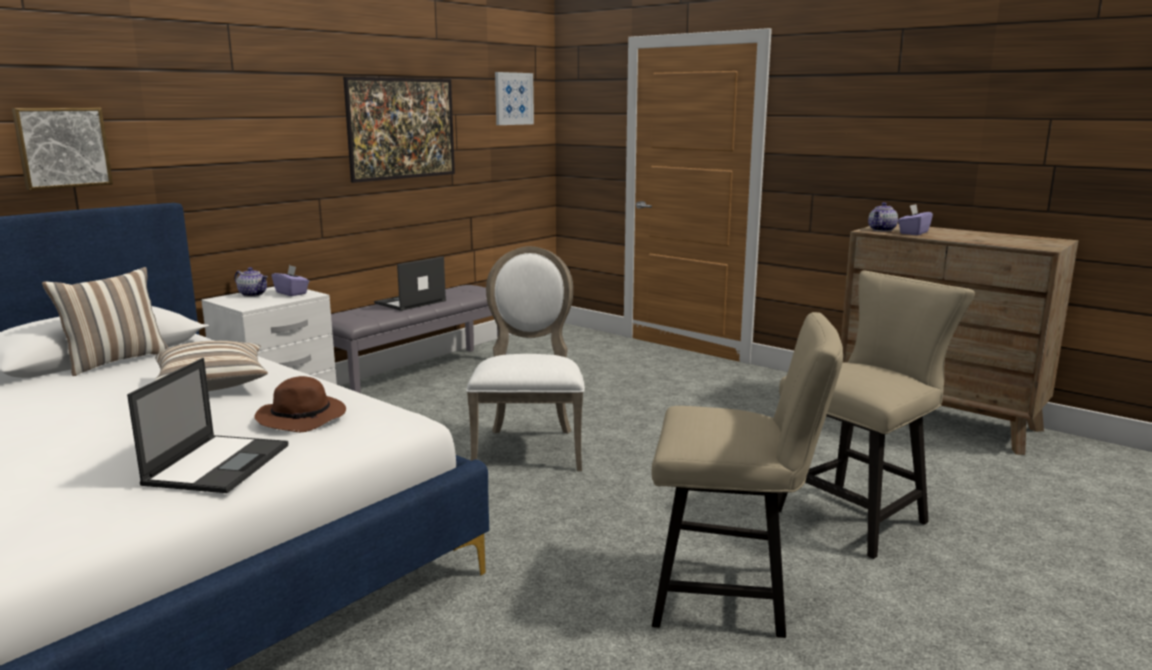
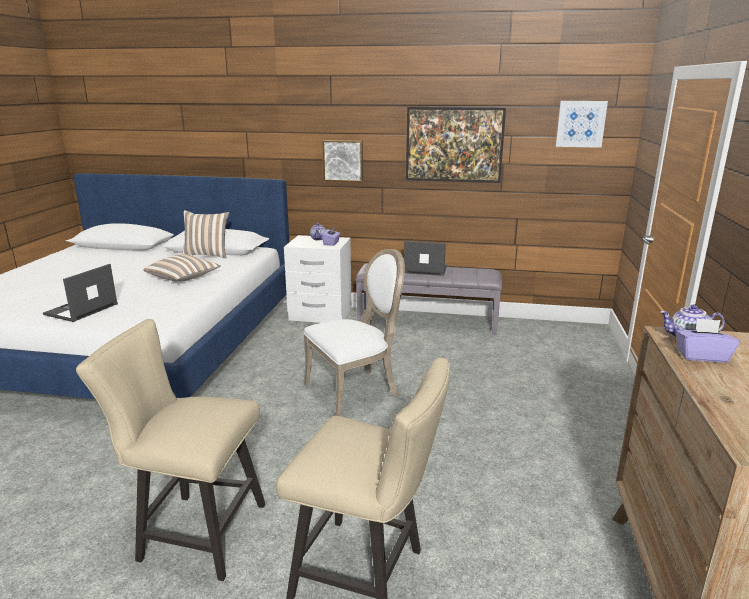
camera: 60 degrees right, 5 degrees up
picture [12,108,113,190] -> picture moved to [322,140,363,182]
laptop [127,358,288,493] -> laptop turned 135 degrees clockwise [43,264,118,322]
brown hat [254,376,346,433] -> none
beige chair [652,312,843,638] -> beige chair turned 120 degrees clockwise [76,319,265,581]

